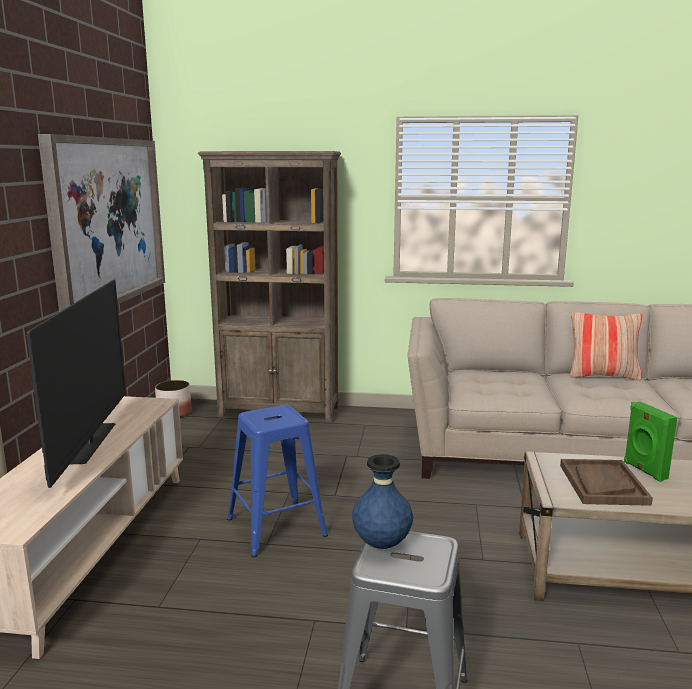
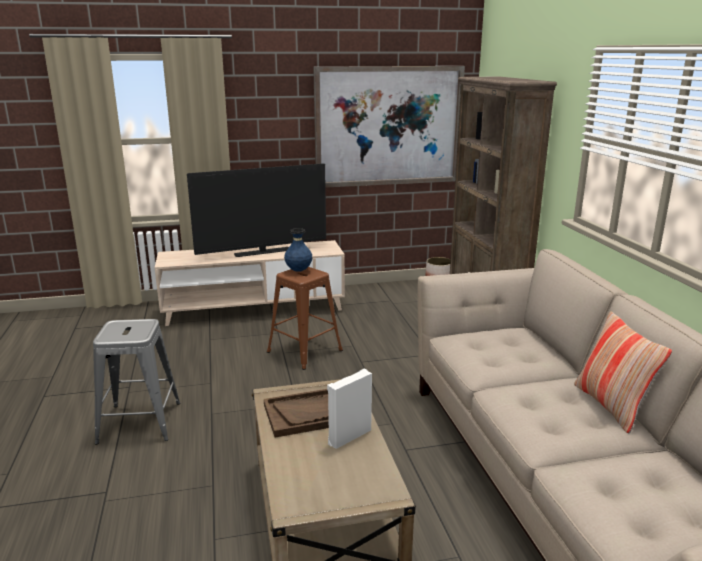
camera: 70 degrees right, 5 degrees up
blue stool [227,405,328,557] -> brown stool [267,267,343,370]
blue vase [352,454,413,549] -> blue vase moved to [284,228,312,272]
green speaker [624,401,677,482] -> white speaker [327,368,372,449]

